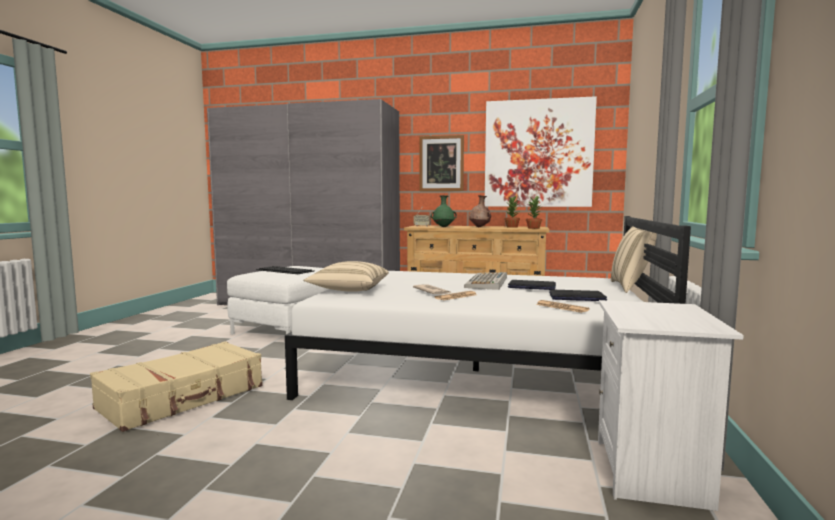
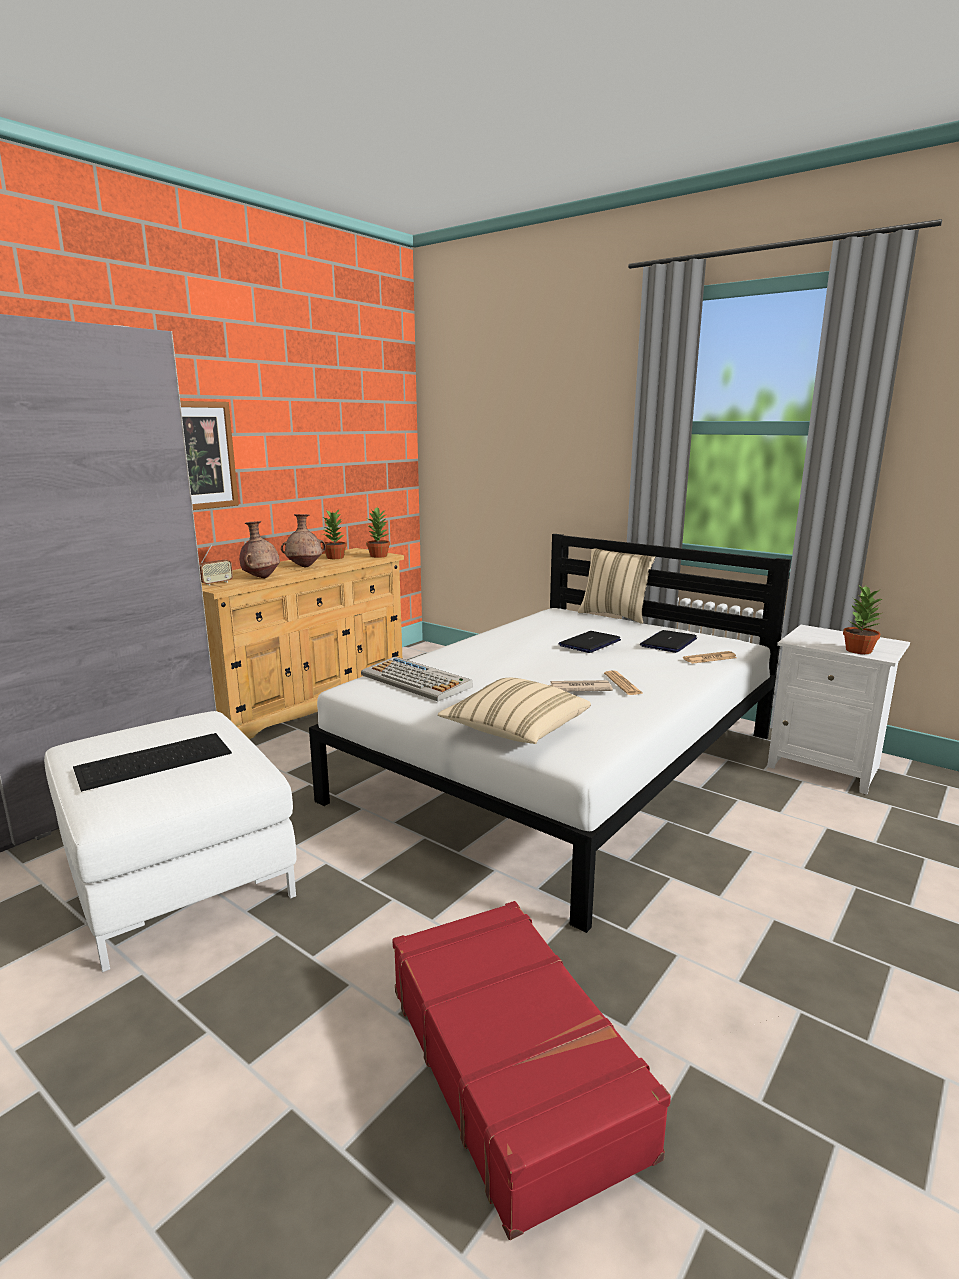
camera: 65 degrees left, 10 degrees up
beige suitcase [90,341,263,432] -> red suitcase [393,901,671,1240]
green vase [431,195,457,227] -> brown vase [239,521,280,578]
keyboard [464,272,507,290] -> keyboard moved to [361,657,473,702]
picture [484,96,597,207] -> none
none -> potted plant [843,586,882,654]

